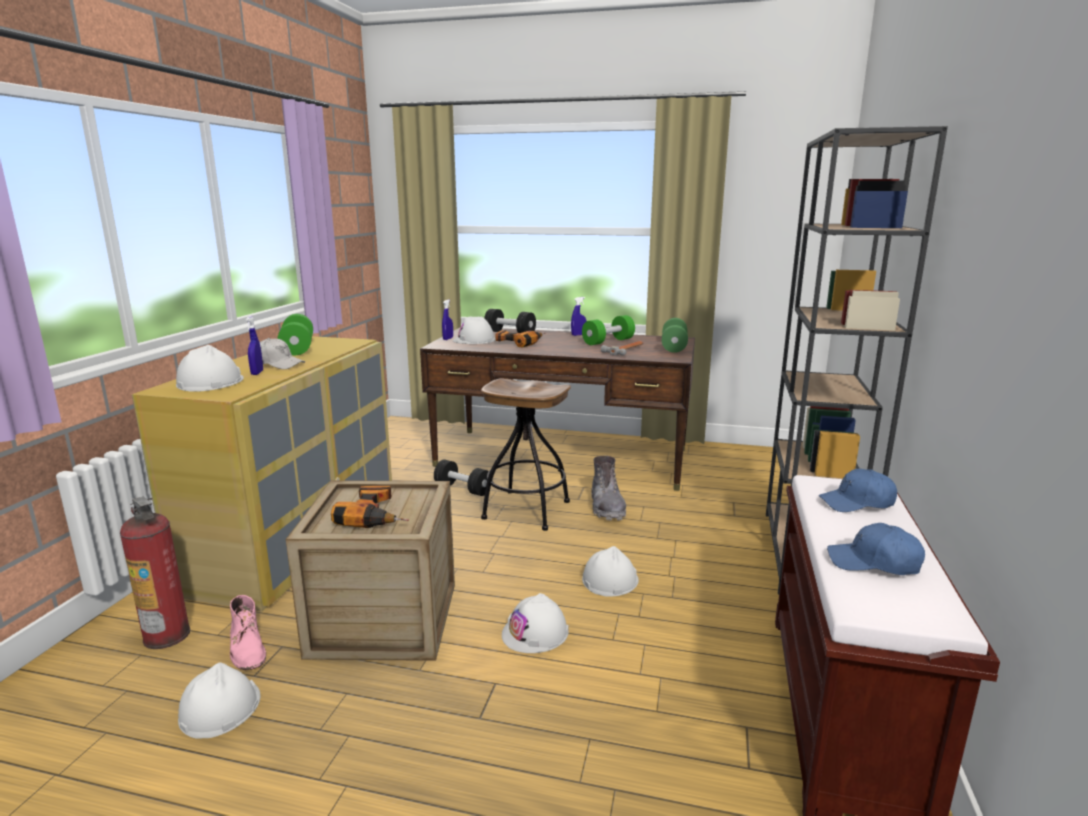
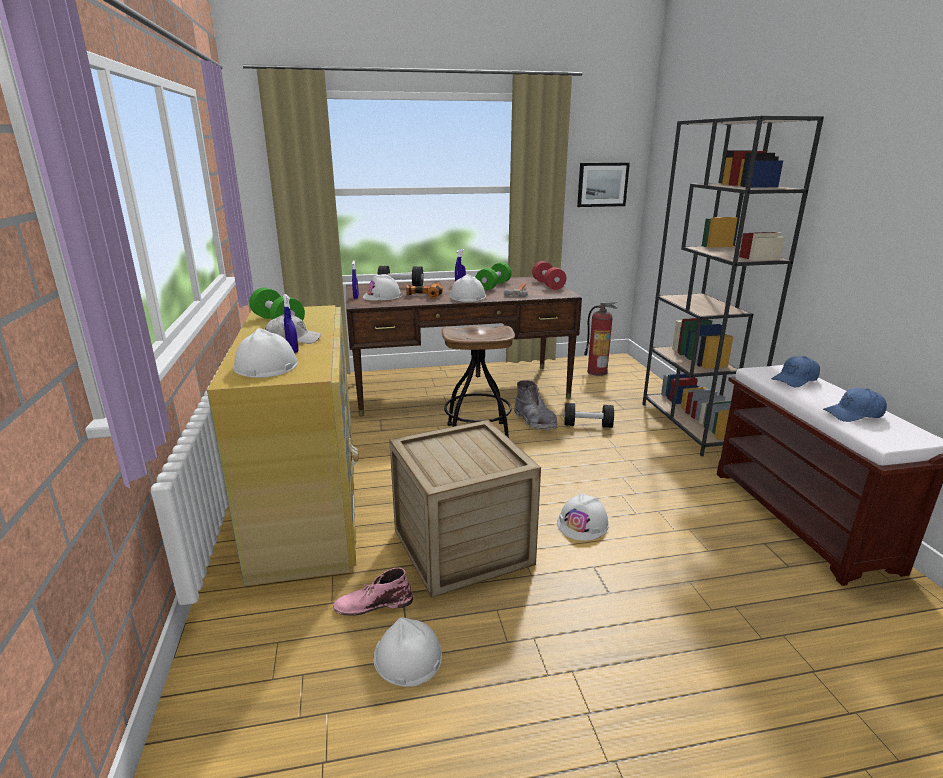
camera: 25 degrees left, 5 degrees up
fire extinguisher [120,497,190,649] -> fire extinguisher moved to [584,301,618,376]
pink boot [230,595,266,670] -> pink boot turned 135 degrees clockwise [333,568,413,616]
power drill [331,486,409,528] -> none
black dumbbell [434,460,489,496] -> black dumbbell moved to [564,403,614,428]
white hard hat [582,546,639,597] -> white hard hat moved to [450,274,486,302]
green dumbbell [662,318,688,353] -> red dumbbell [532,261,567,290]
none -> picture [577,163,630,207]

